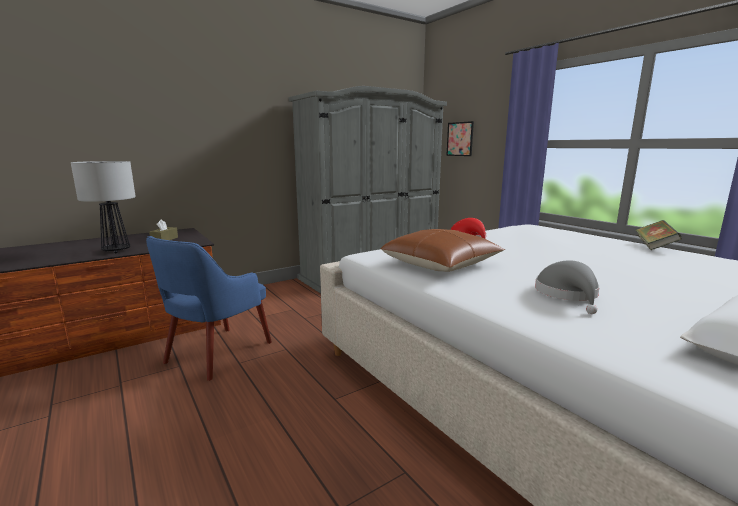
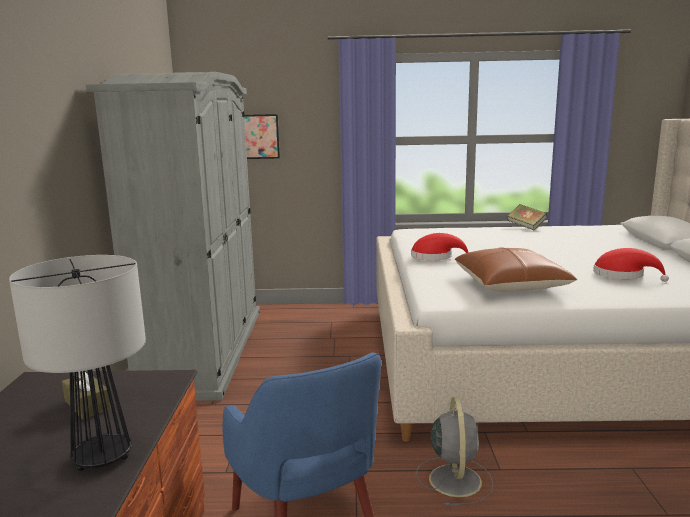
camera: 55 degrees left, 0 degrees up
grey hat [535,260,600,314] -> red hat [593,248,669,282]
none -> grey fan [416,397,493,507]

